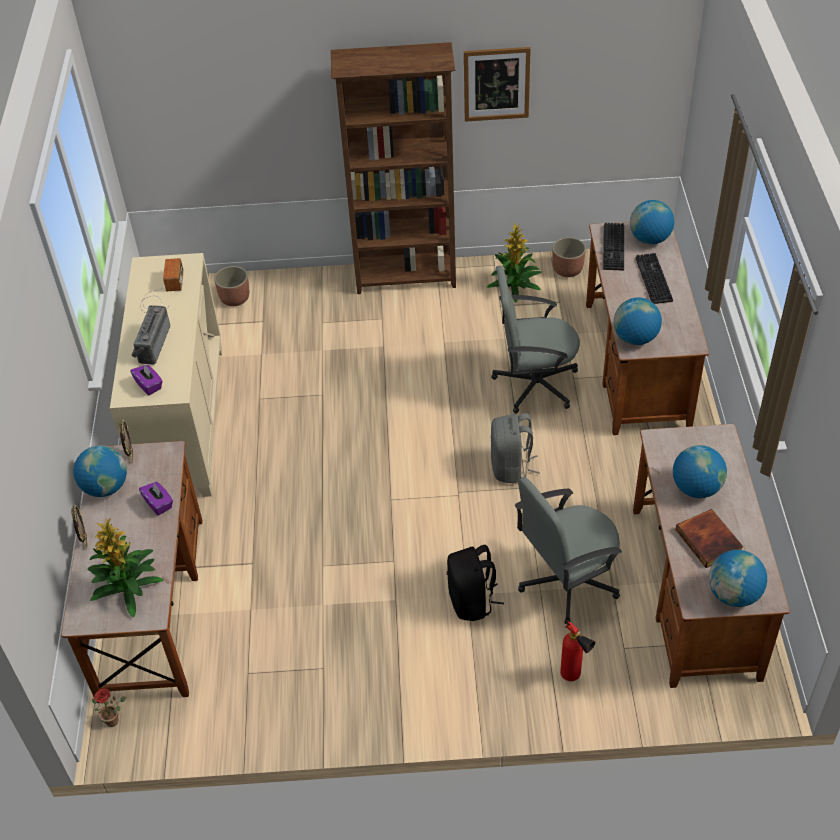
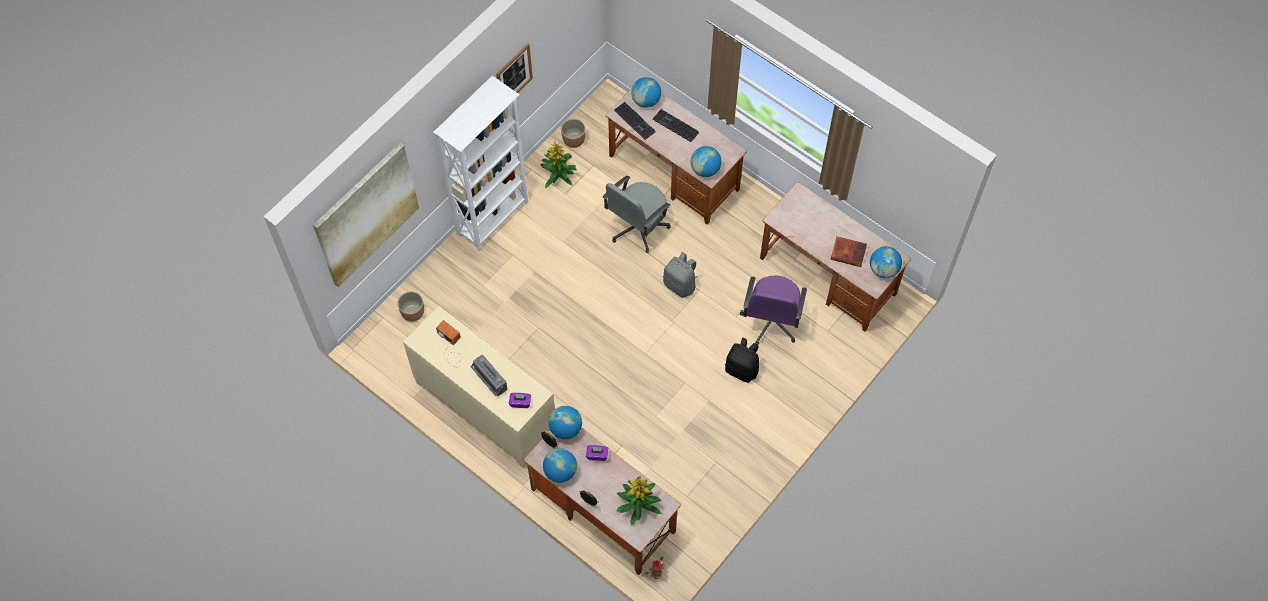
camera: 50 degrees left, 15 degrees up
brown bookcase [331,42,456,294] -> white bookcase [433,76,528,251]
grey office chair [515,477,622,625] -> purple office chair [740,275,807,345]
fire extinguisher [560,621,595,681] -> none
globe [673,445,727,498] -> globe moved to [548,406,582,439]
none -> picture [313,143,419,287]

